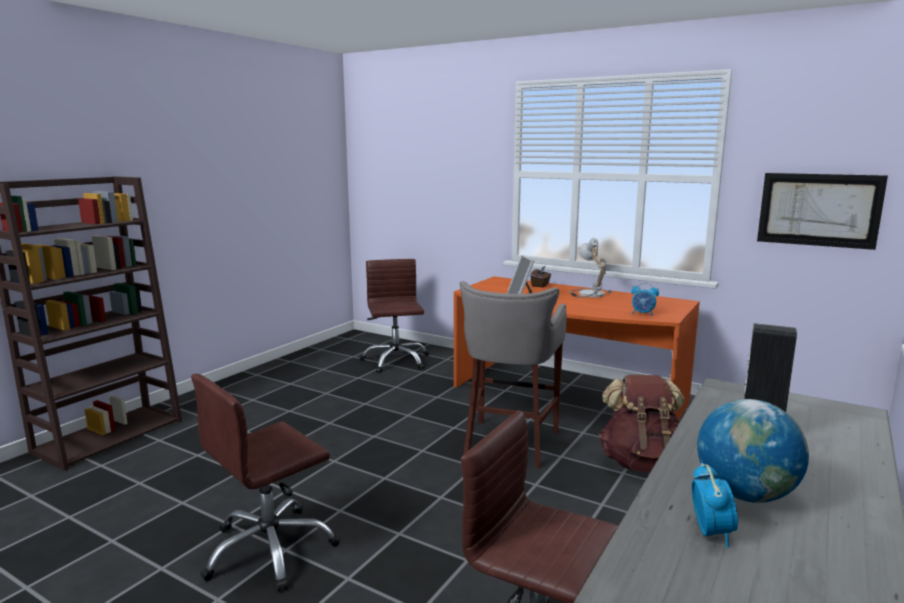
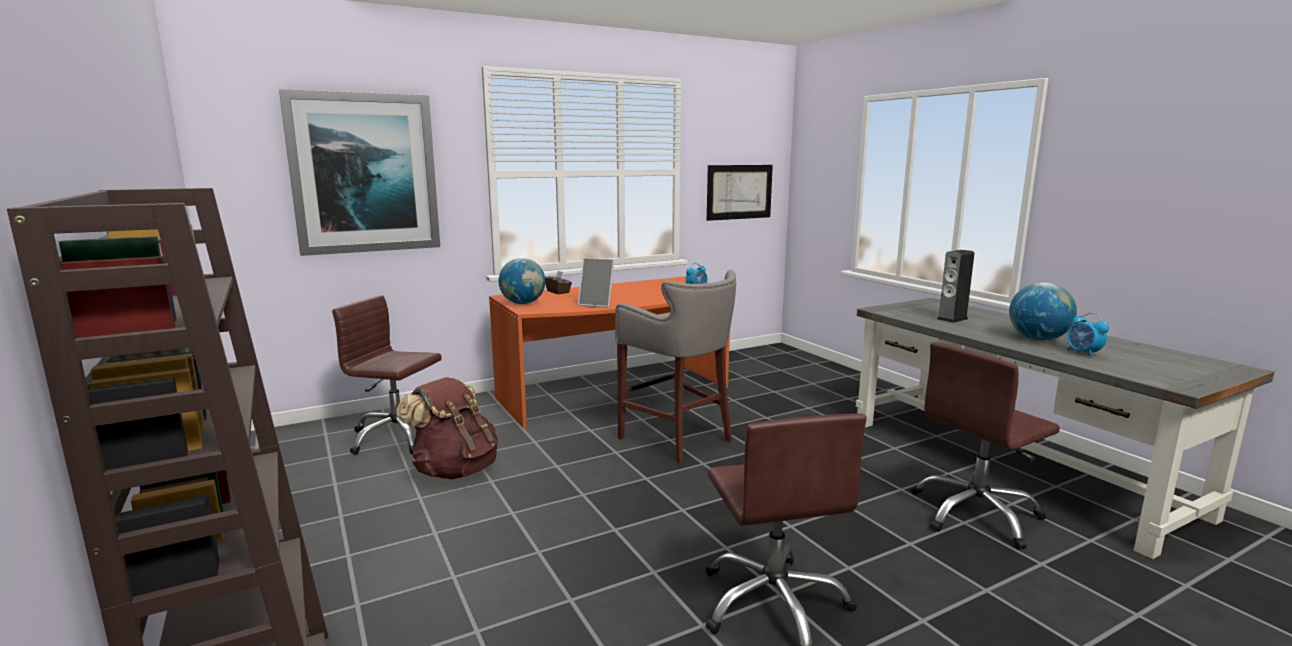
camera: 60 degrees left, 0 degrees up
table lamp [569,238,612,298] -> none
brown backpack [599,375,685,472] -> brown backpack moved to [396,377,498,479]
alarm clock [692,463,738,548] -> alarm clock turned 150 degrees counterclockwise [1067,313,1109,357]
none -> picture [279,89,440,256]
none -> globe [499,258,545,304]

